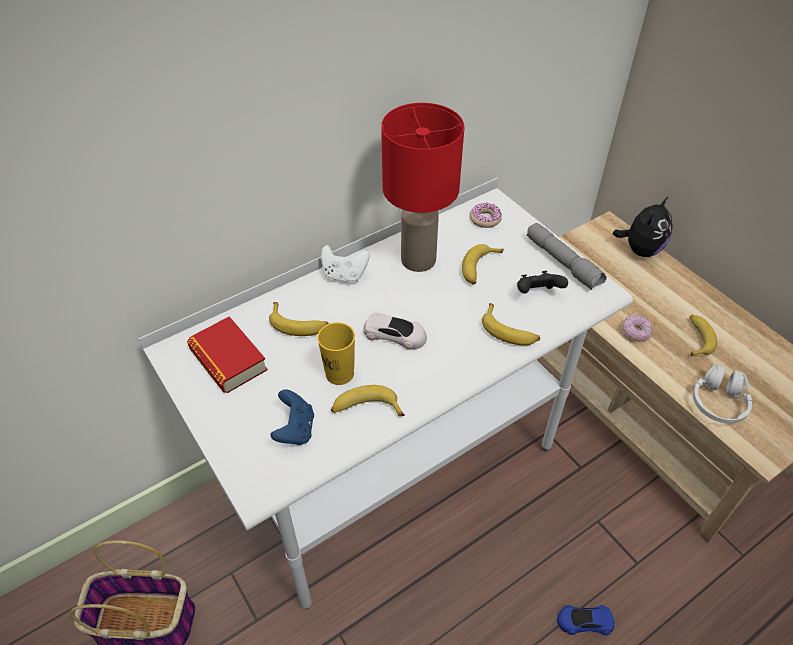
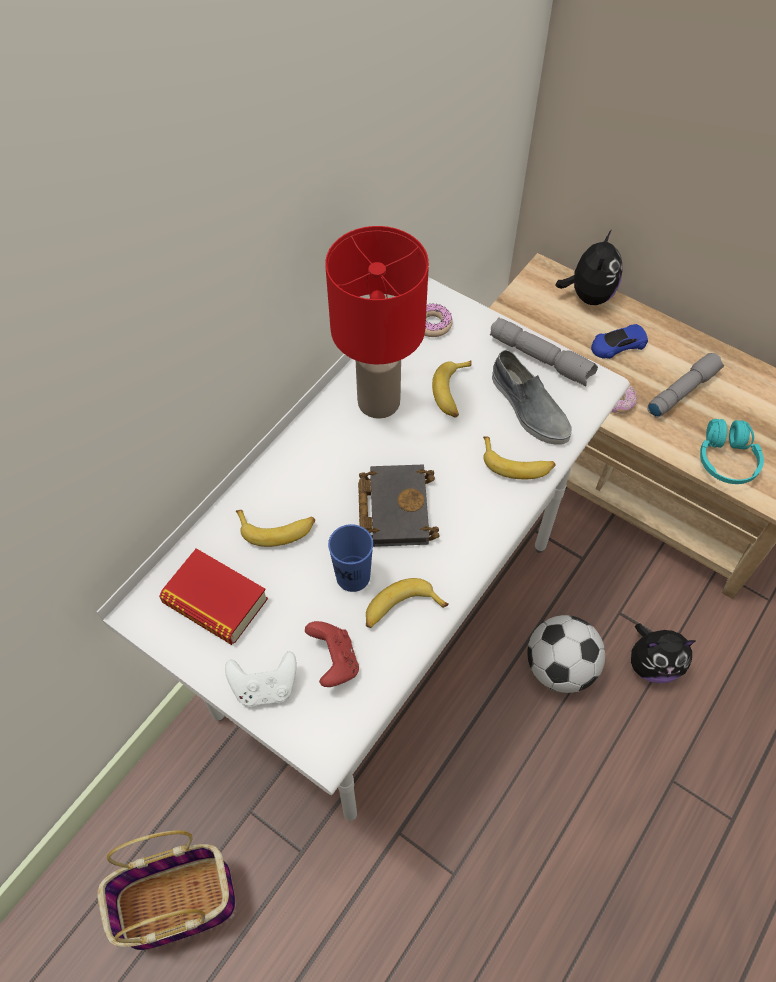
camera: 20 degrees left, 10 degrees up
blue game controller [270,389,314,445] -> red game controller [305,621,359,687]
yellow cup [317,322,355,385] -> blue cup [328,524,373,592]
white game controller [321,245,369,282] -> white game controller moved to [225,651,297,707]
white toy car [364,312,427,350] -> black book [358,464,439,547]
black game controller [517,271,568,294] -> grey shoe [492,350,572,445]
blue toy car [557,605,614,635] -> blue toy car moved to [591,324,648,359]
banana [689,315,717,357] -> grey flashlight [647,353,724,418]
white headphones [693,364,752,424] -> turquoise headphones [700,419,764,484]
none -> football [527,615,605,693]
none -> plush toy [631,624,695,683]

